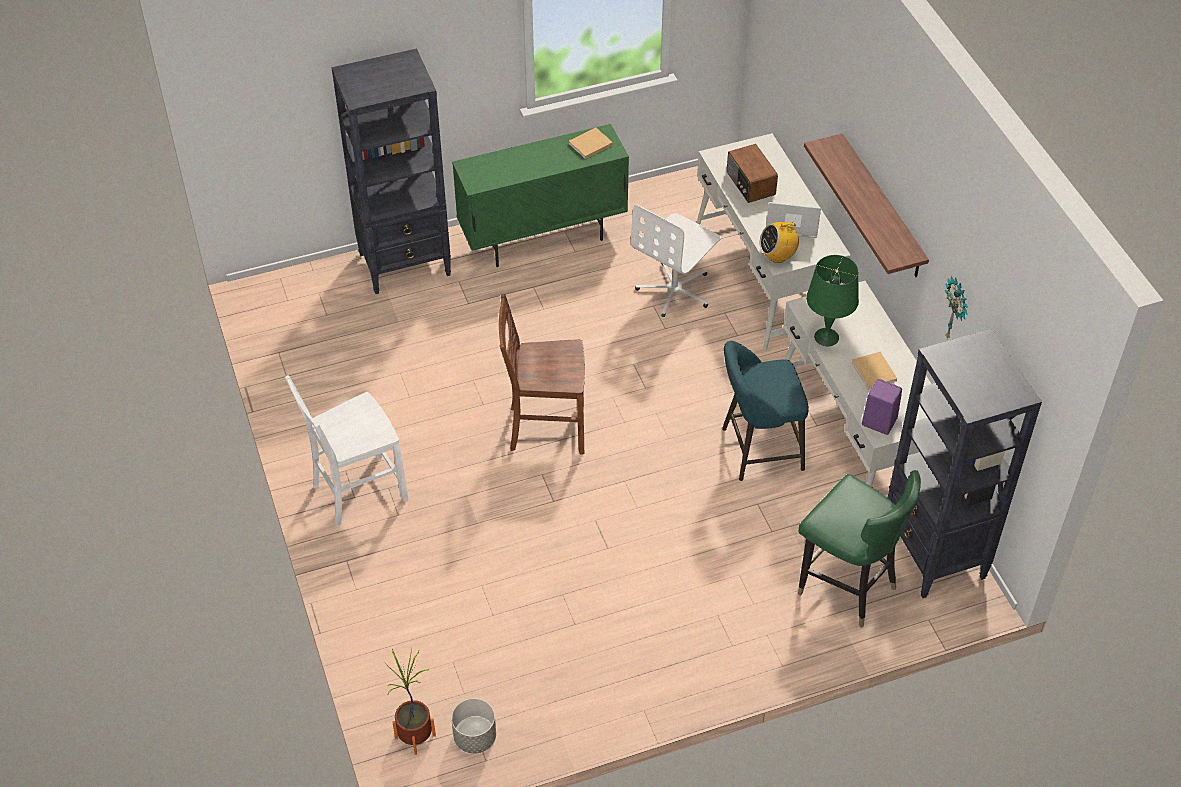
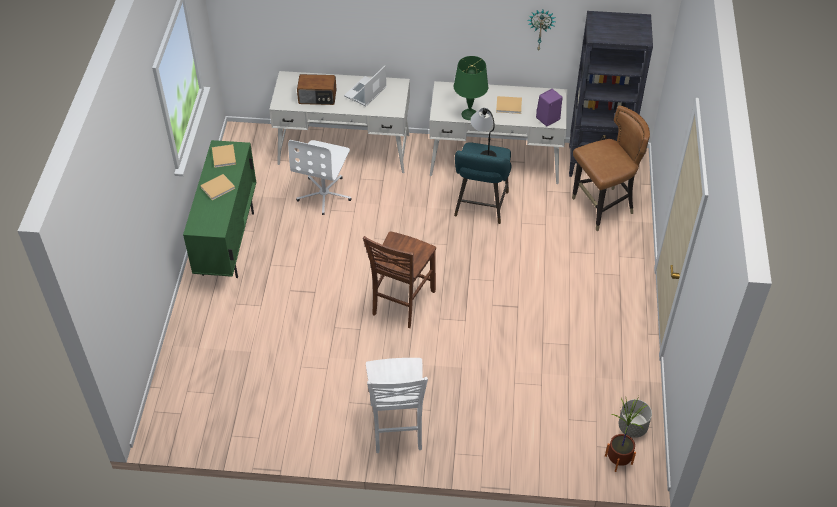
camera: 65 degrees left, 0 degrees up
black bookcase [331,48,451,294] -> none
white office chair [631,204,721,317] -> white office chair turned 45 degrees clockwise [288,140,352,215]
radio [760,220,799,263] -> none
green chair [798,470,921,628] -> brown chair [572,106,650,231]
shelf [804,133,929,277] -> none
none -> beige book [200,174,235,200]
none -> table lamp [471,108,497,157]

